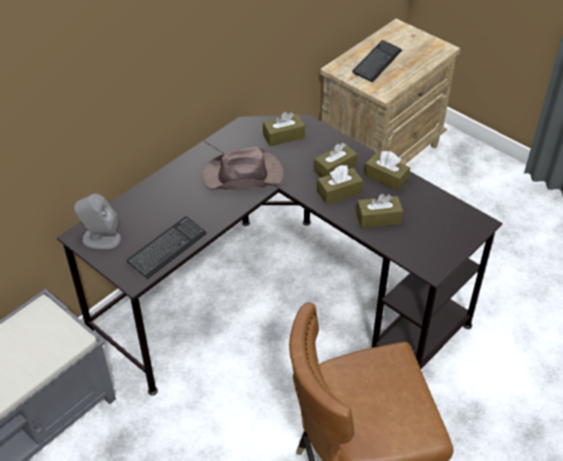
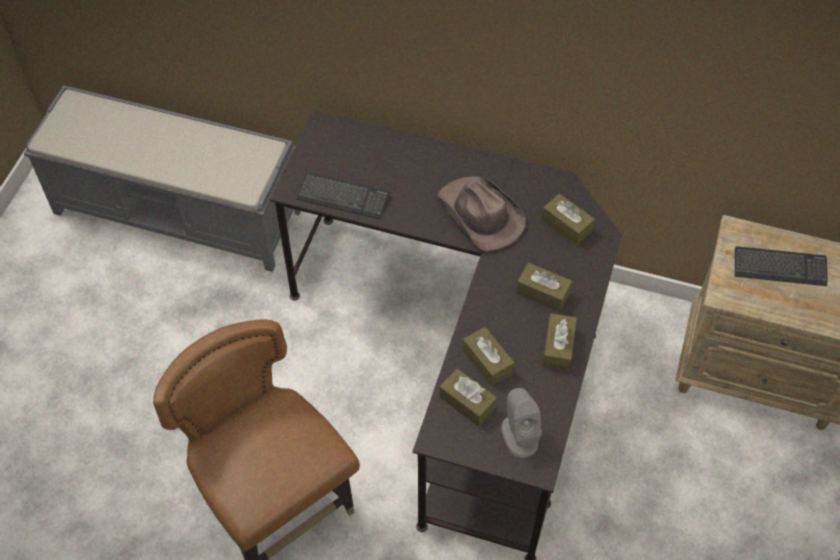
camera: 65 degrees right, 10 degrees up
grey speaker [74,194,121,249] -> grey speaker moved to [501,388,542,457]
brown tissue box [317,165,363,205] -> brown tissue box moved to [439,369,497,427]

